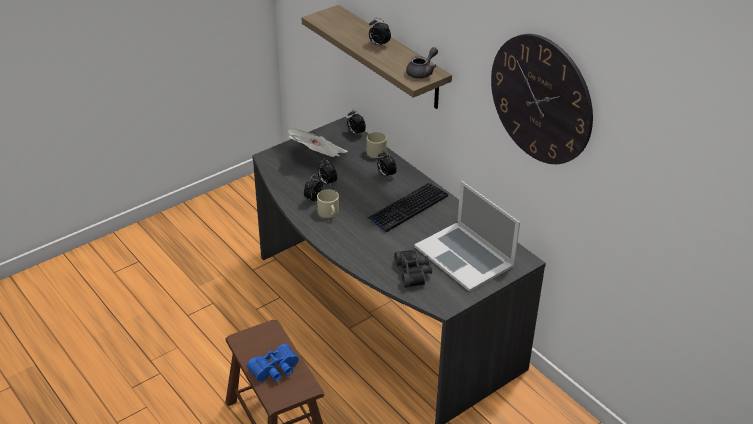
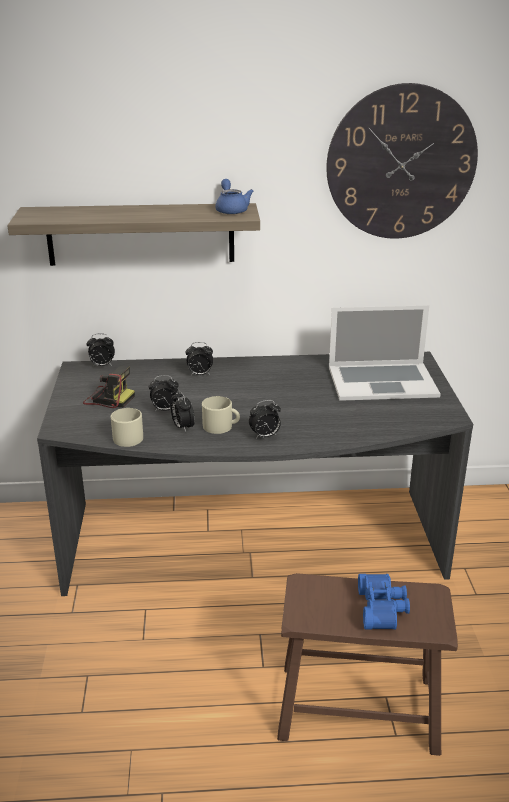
camera: 55 degrees left, 10 degrees down
newspaper [288,128,348,157] -> camera [83,366,135,408]
beige mug [367,132,387,158] -> beige mug moved to [111,408,143,447]
keyboard [368,183,448,232] -> none
alarm clock [369,18,391,47] -> alarm clock moved to [249,400,281,439]
black binoculars [395,249,432,288] -> none
grey teapot [406,47,438,79] -> blue teapot [215,179,254,214]

